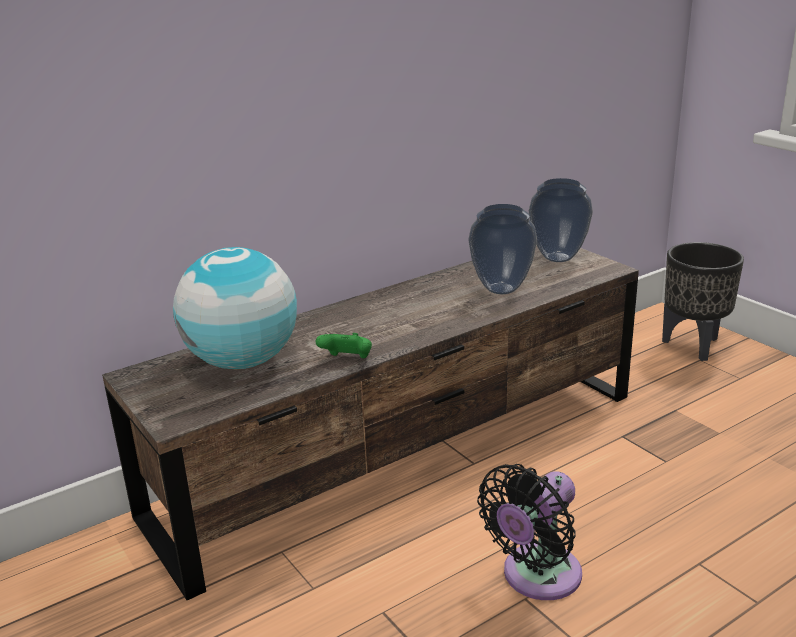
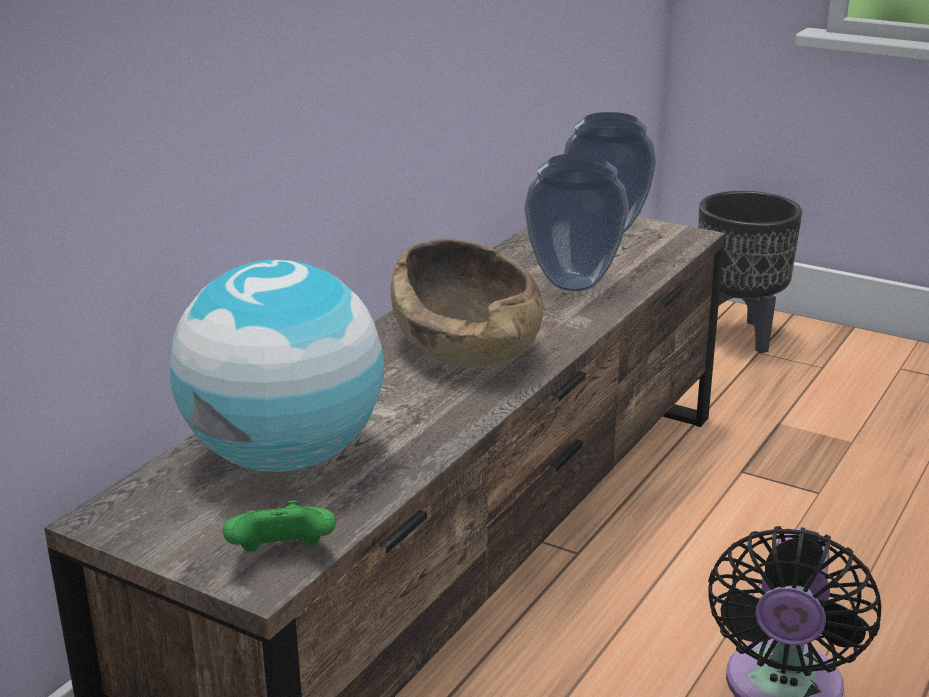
camera: 25 degrees left, 0 degrees up
green game controller [316,333,372,358] -> green game controller moved to [223,500,336,552]
none -> brown bowl [391,238,544,368]

